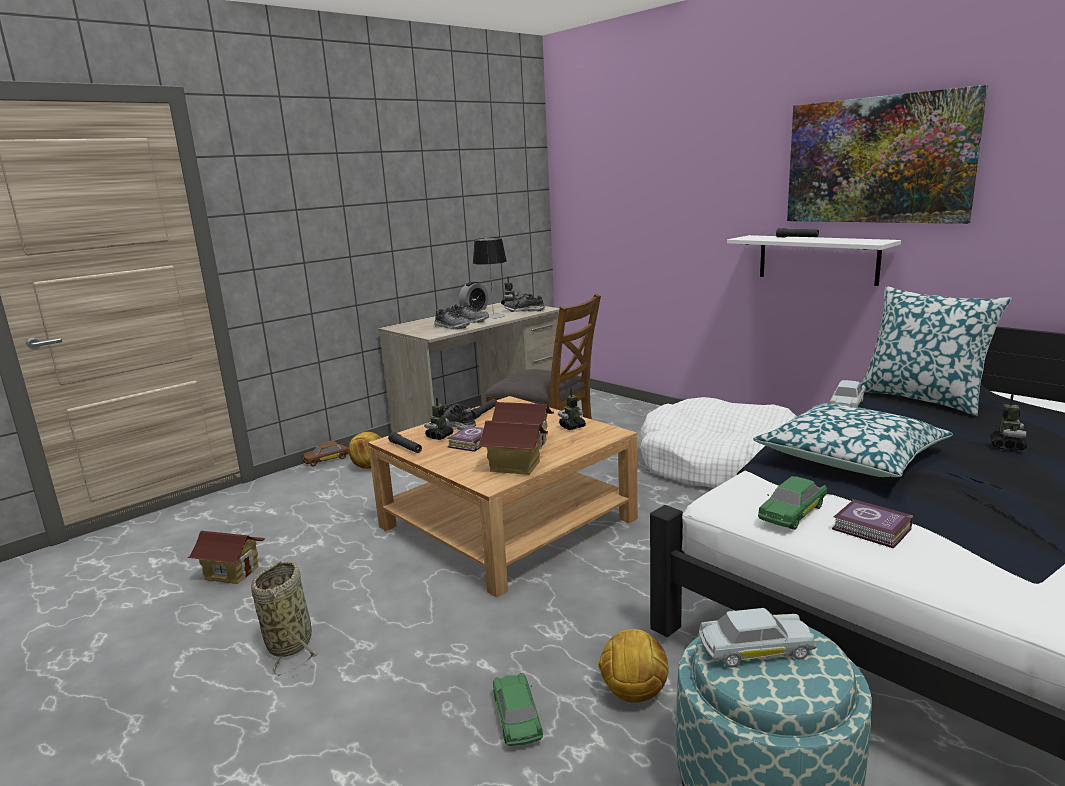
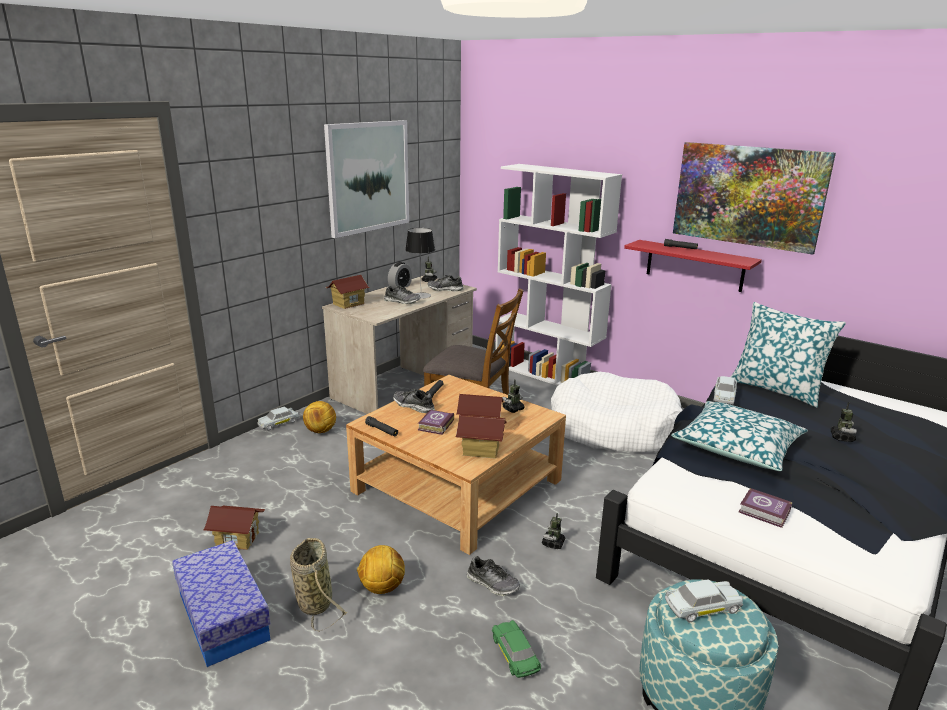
camera: 10 degrees left, 5 degrees up
brown toy car [303,441,349,466] -> white toy car [257,407,299,431]
toy robot [424,397,453,440] -> toy robot moved to [542,513,565,549]
shoe [434,308,470,330] -> shoe moved to [467,556,520,596]
football [598,629,669,702] -> football moved to [357,545,405,594]
white shelf [727,235,901,286] -> red shelf [624,240,762,292]
green toy car [758,476,827,530] -> none
none -> storage box [172,540,271,667]
none -> picture [324,120,409,238]
none -> toy house [325,275,370,309]
none -> white bookcase [495,164,622,386]

